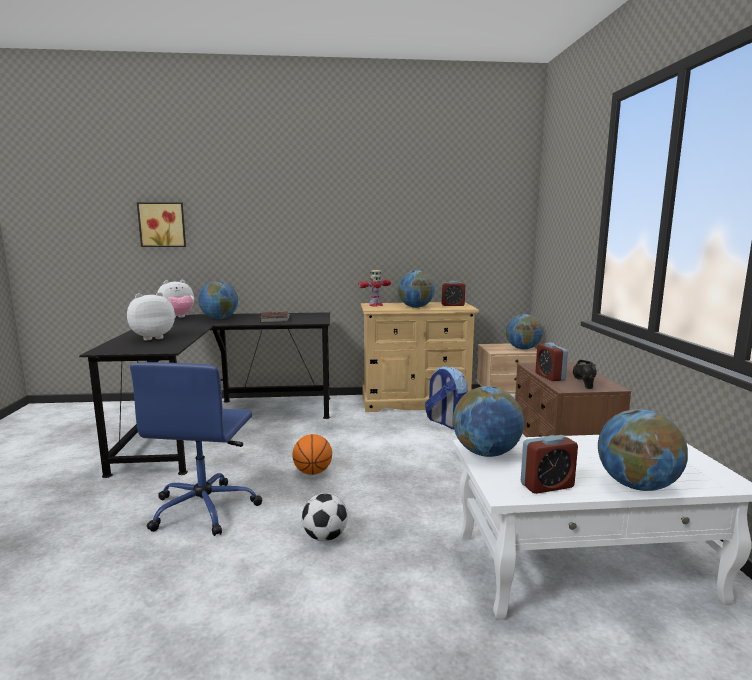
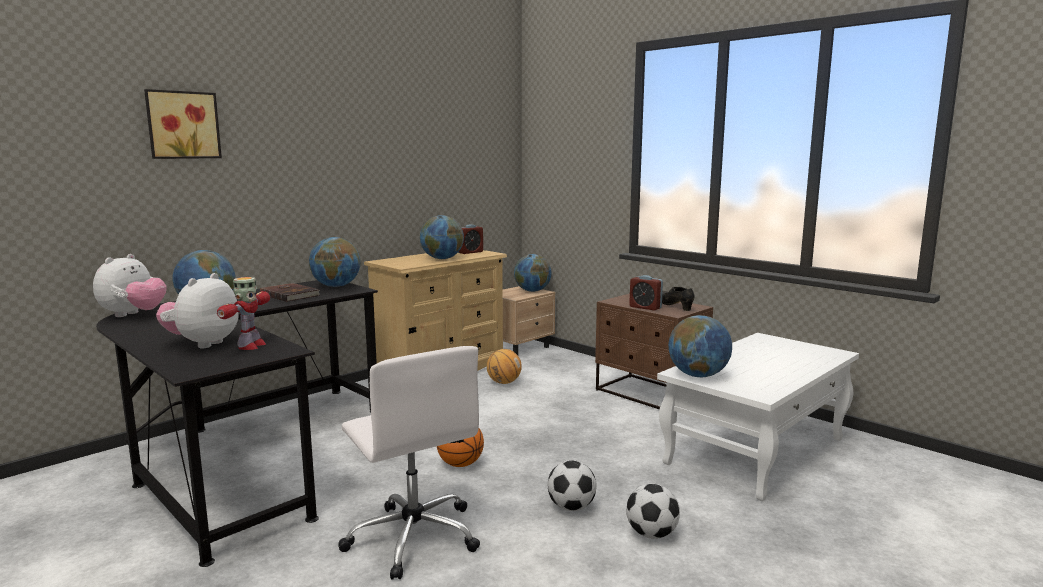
camera: 40 degrees left, 0 degrees up
blue office chair [130,362,262,536] -> white office chair [338,346,480,579]
picture [137,202,186,247] -> picture moved to [144,89,222,159]
toy robot [358,270,391,307] -> toy robot moved to [217,277,270,350]
backpack [425,366,468,429] -> basketball [487,349,522,384]
alarm clock [521,435,578,494] -> none
globe [598,409,688,491] -> globe moved to [309,237,361,287]
none -> football [626,483,680,539]

